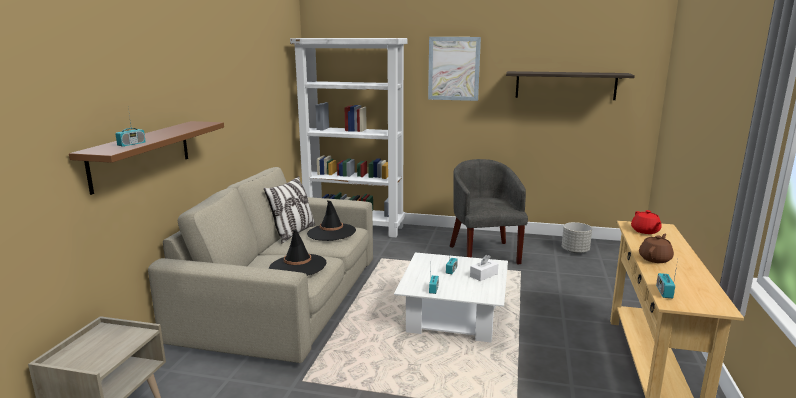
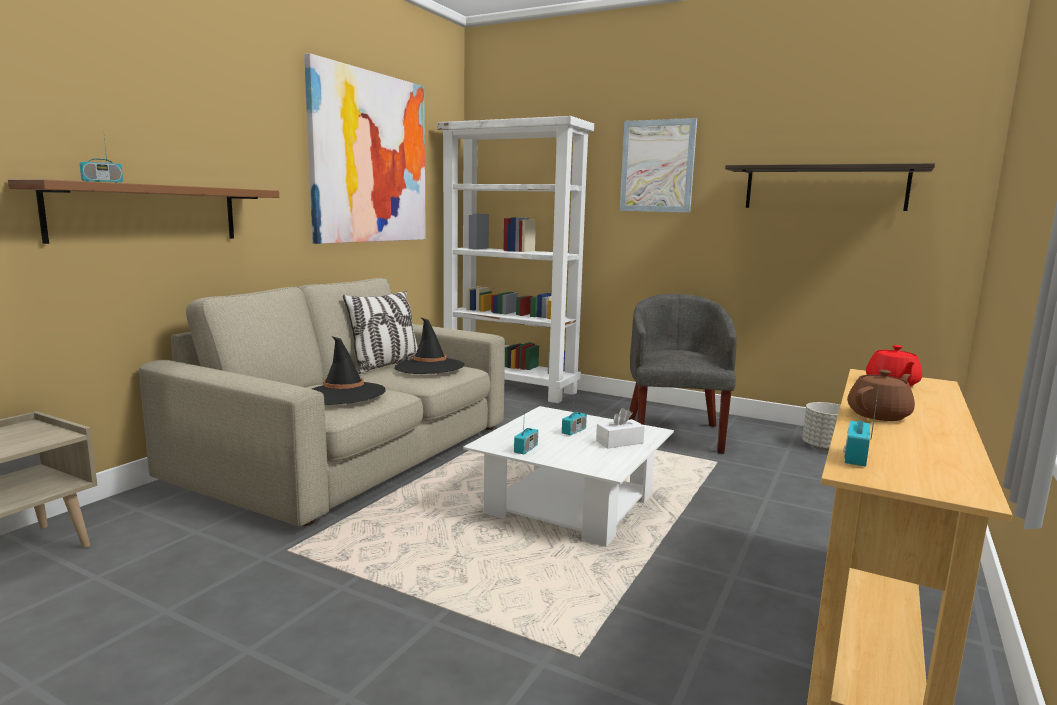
camera: 15 degrees right, 5 degrees down
none -> picture [304,53,426,244]

